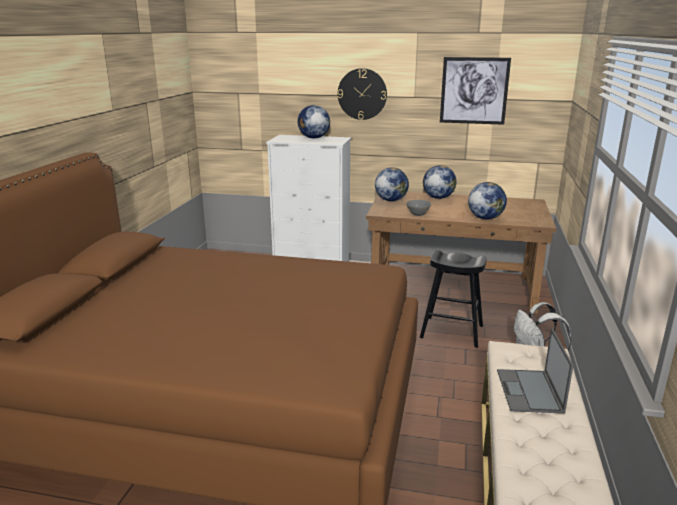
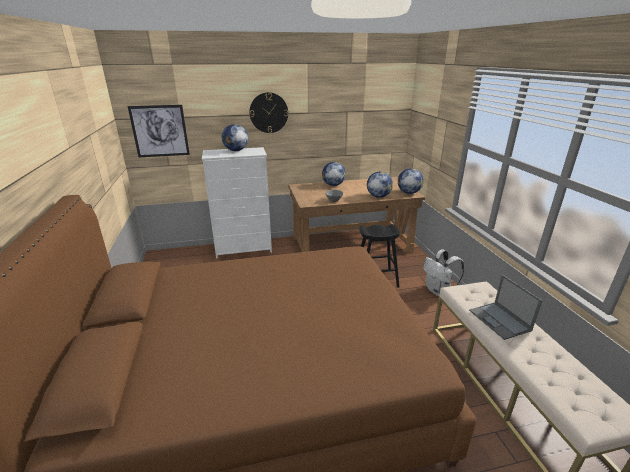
camera: 25 degrees left, 5 degrees up
globe [375,167,409,201] -> globe moved to [398,168,424,194]
picture [440,57,511,125] -> picture moved to [128,105,190,157]

